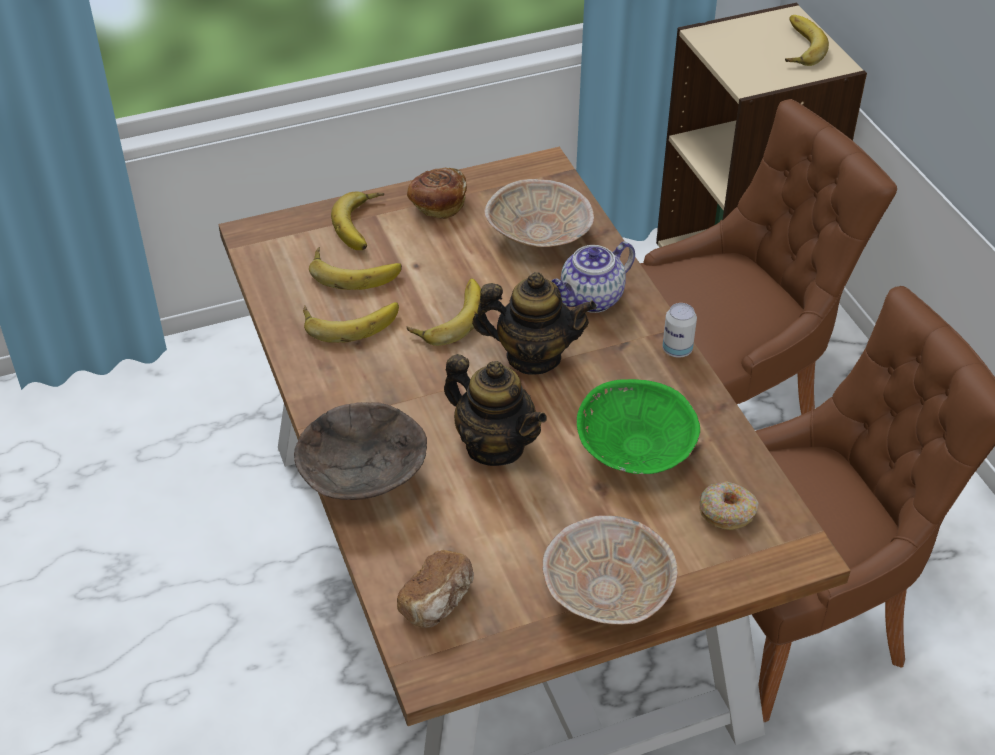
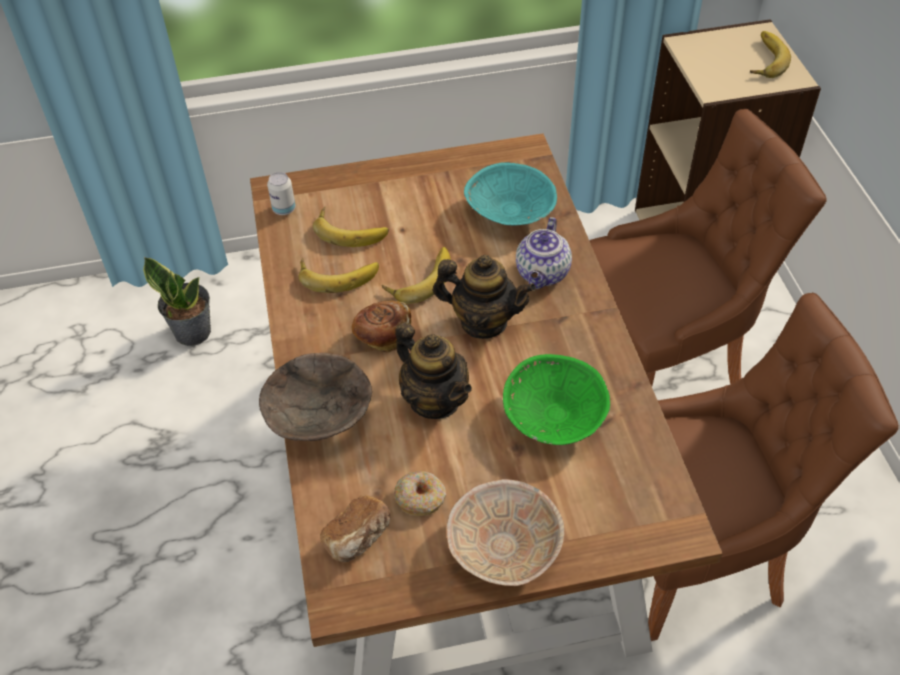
camera: 10 degrees right, 5 degrees up
banana [331,191,384,250] -> none
bread [407,168,467,219] -> bread moved to [351,300,411,352]
beige bowl [484,179,594,247] -> turquoise bowl [464,162,557,225]
teapot [552,241,635,313] -> teapot turned 45 degrees counterclockwise [516,217,572,289]
can [662,303,697,358] -> can moved to [267,172,296,215]
donut [699,481,759,530] -> donut moved to [394,471,446,516]
none -> potted plant [143,257,211,346]

